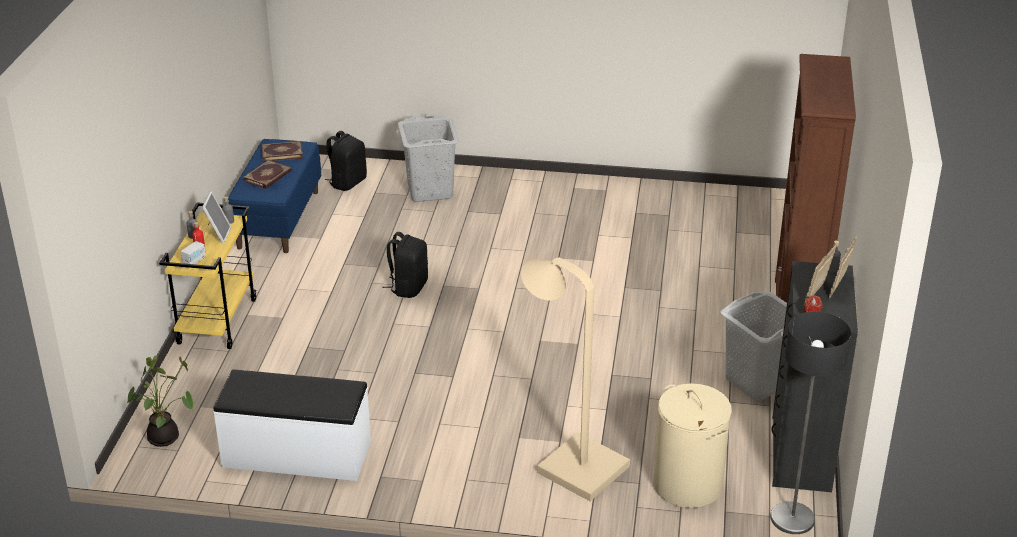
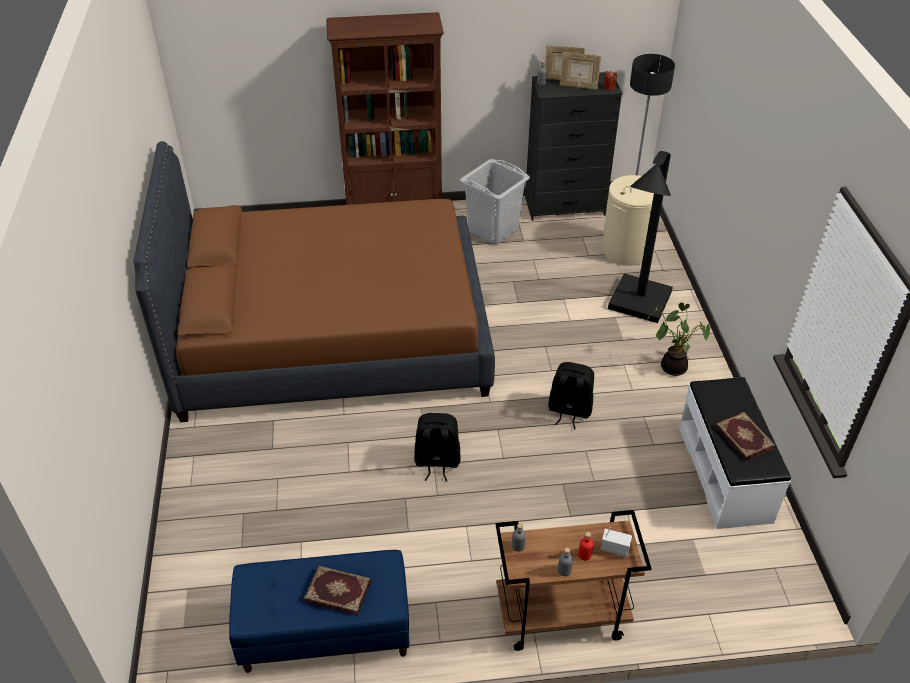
camera: 105 degrees left, 10 degrees up
potted plant [127,356,193,447] -> potted plant moved to [647,303,710,376]
yellow cart [159,202,256,349] -> brown cart [496,510,652,651]
picture frame [202,191,231,243] -> none
book [261,141,303,162] -> book moved to [715,412,775,461]
black backpack [325,131,367,191] -> black backpack moved to [548,362,594,429]
grey laundry basket [398,114,459,202] -> none
beige floor lamp [521,257,630,501] -> black floor lamp [608,151,673,323]
none -> brown bed [133,141,495,422]

